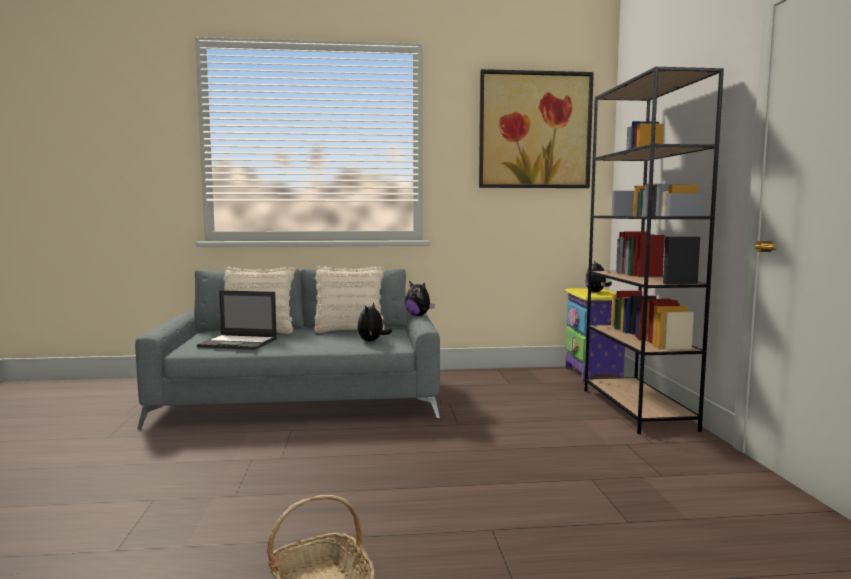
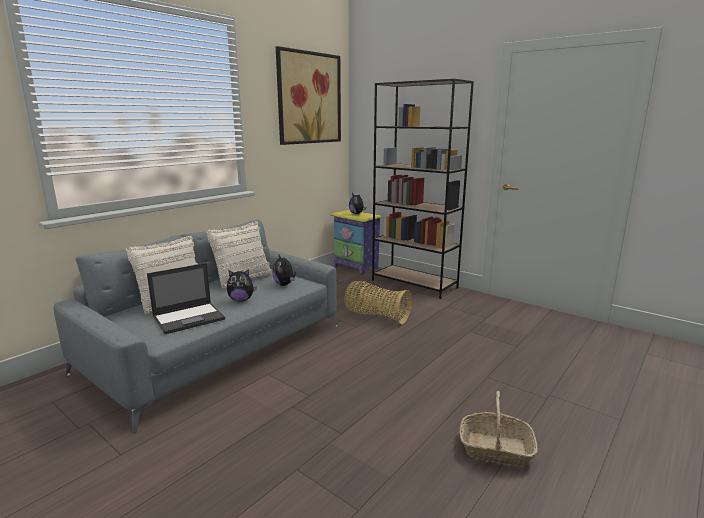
camera: 45 degrees left, 10 degrees up
plush toy [405,281,435,316] -> plush toy moved to [227,269,257,302]
none -> basket [345,281,412,324]

